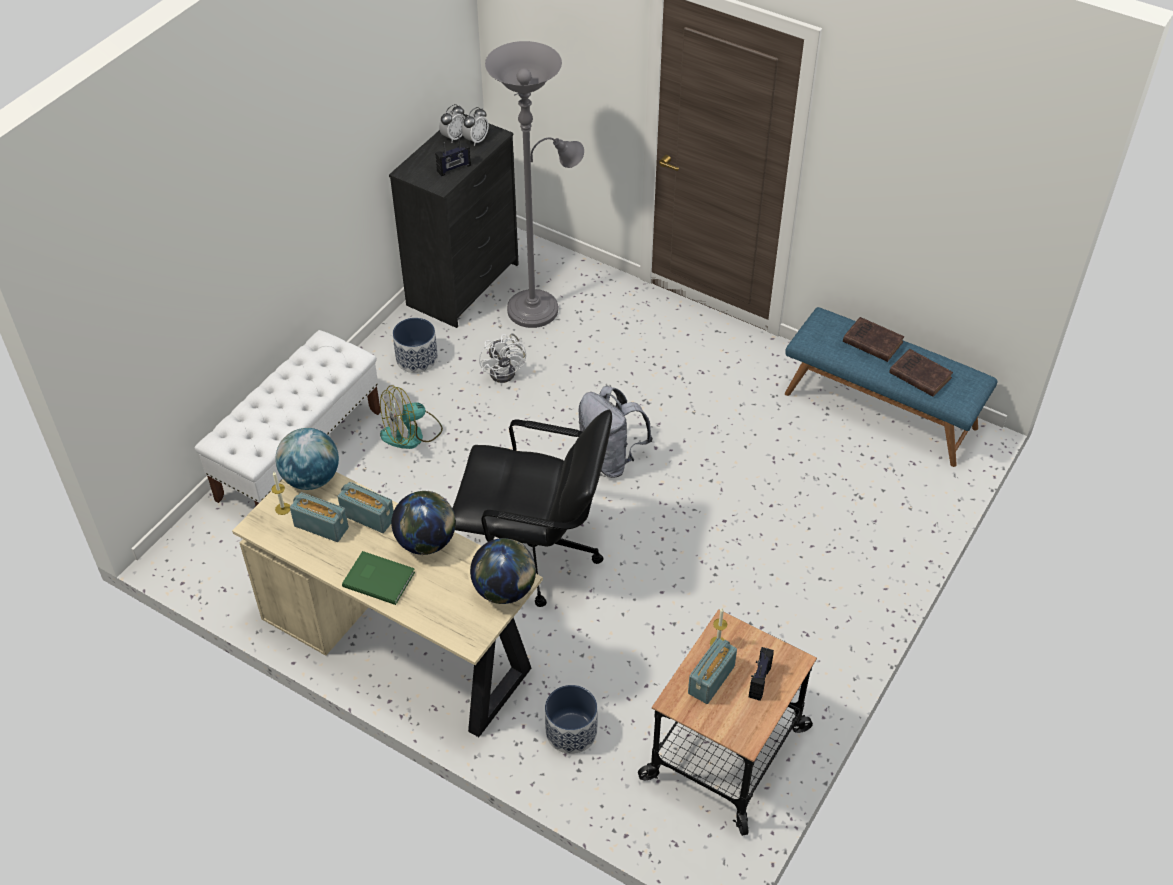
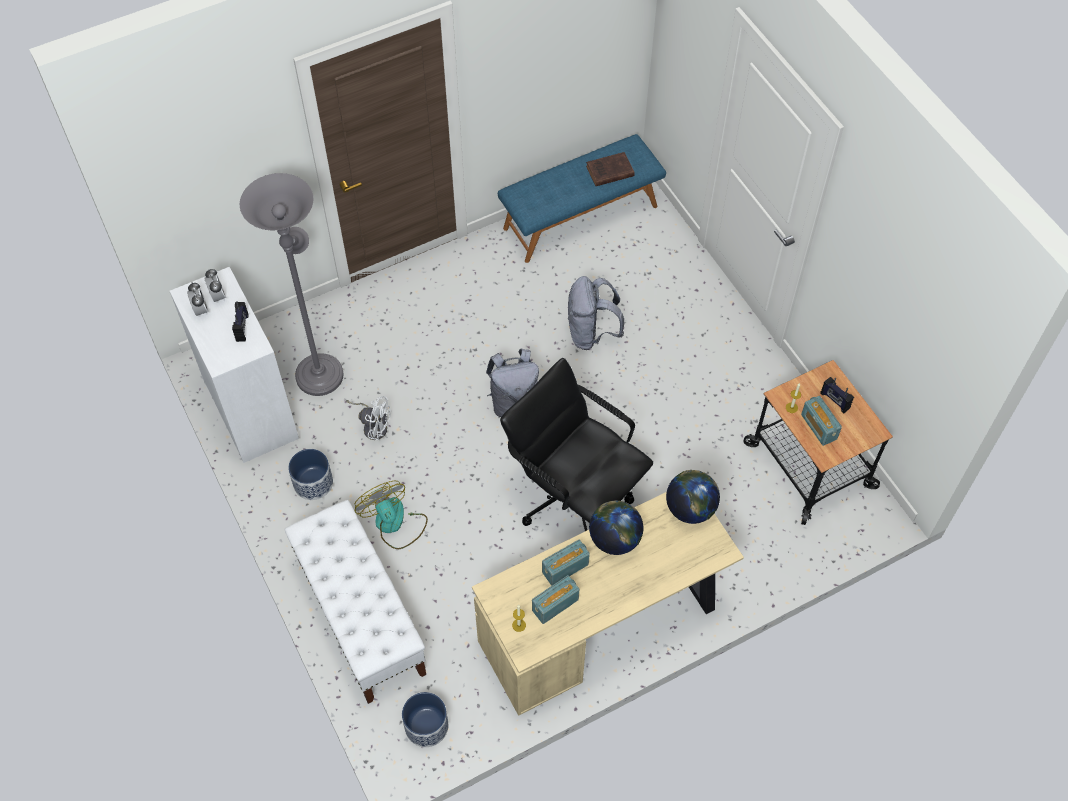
camera: 60 degrees left, 10 degrees up
globe [276,428,339,490] -> none
green book [342,551,415,605] -> none
fan [380,385,443,449] -> fan turned 150 degrees clockwise [354,481,428,549]
black dresser [389,114,519,328] -> white dresser [169,267,299,463]
black office chair [452,410,612,607] -> black office chair turned 90 degrees counterclockwise [500,358,653,531]
planter [545,685,598,754] -> planter moved to [402,692,448,747]
brown book [843,317,904,362] -> none
none -> grey backpack [568,276,624,350]

